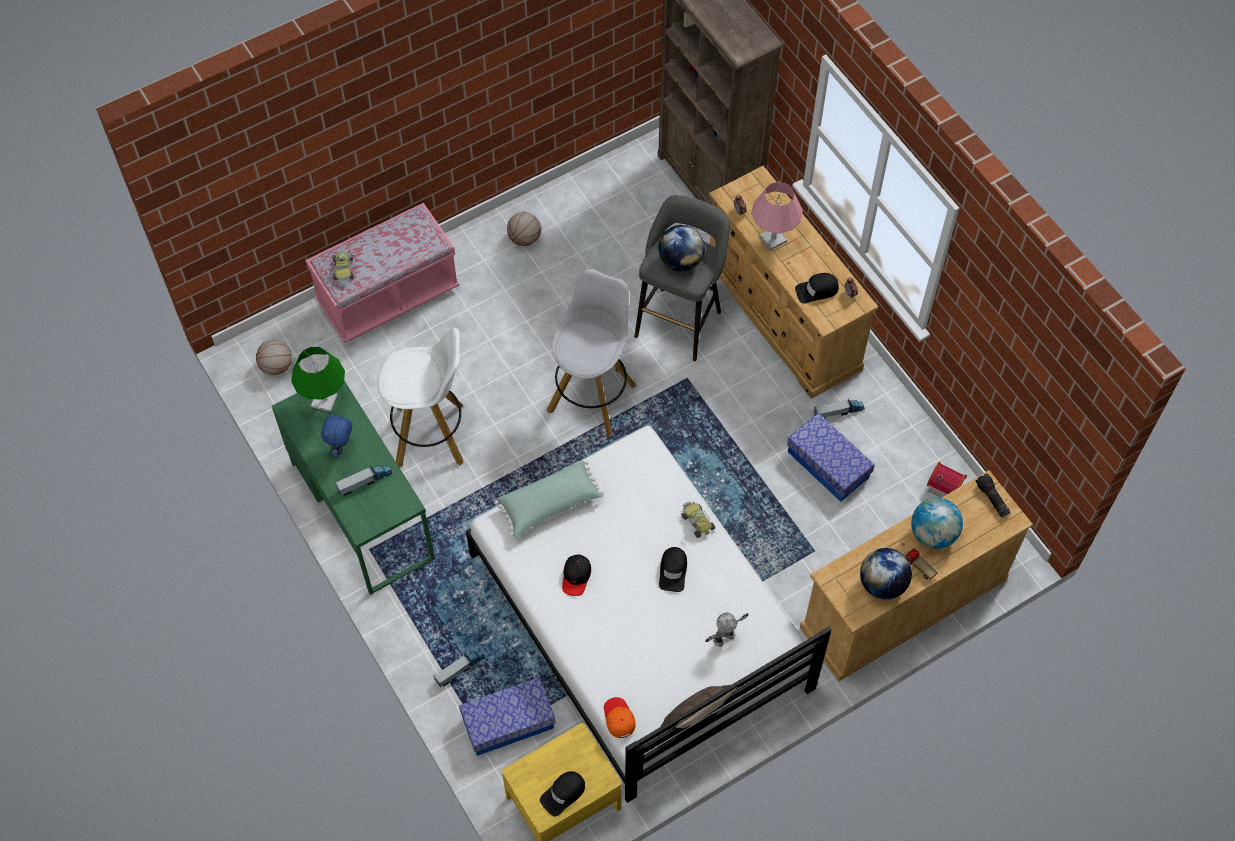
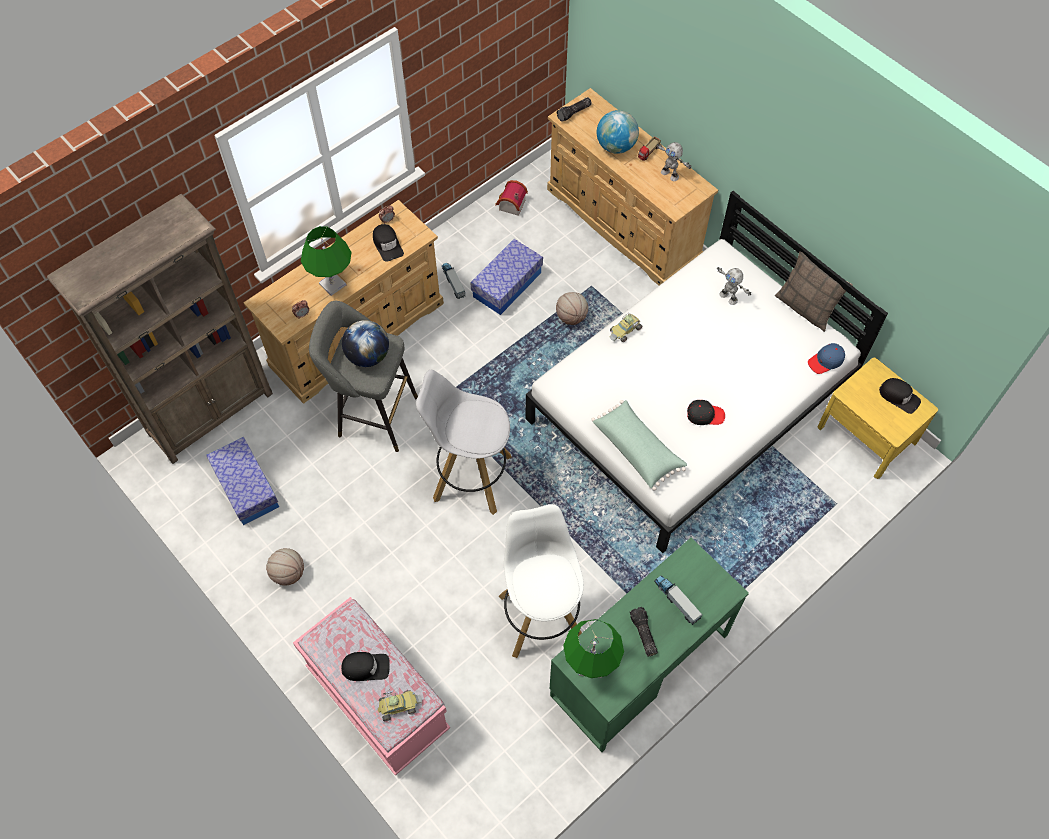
camera: 100 degrees left, 0 degrees up
basketball [256,340,292,375] -> basketball moved to [556,292,588,325]
blue plush toy [321,412,352,457] -> flashlight [630,607,658,657]
toy truck [433,650,485,688] -> none
storage box [459,677,556,756] -> storage box moved to [206,437,279,525]
orange cap [604,697,636,738] -> blue cap [808,343,845,374]
black cap [659,547,687,592] -> black cap moved to [341,652,390,681]
pink table lamp [751,182,803,250] -> green table lamp [301,226,352,296]
globe [860,548,912,599] -> toy robot [657,142,692,181]

